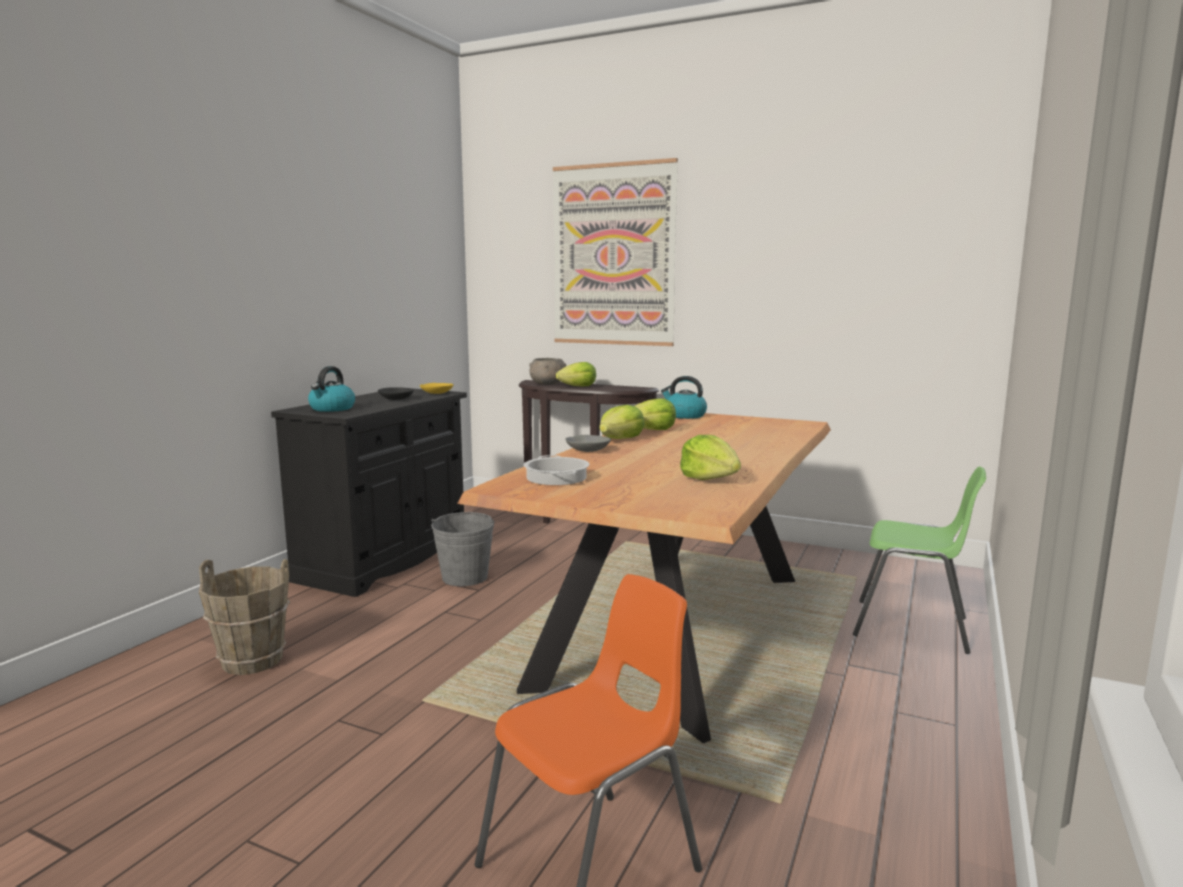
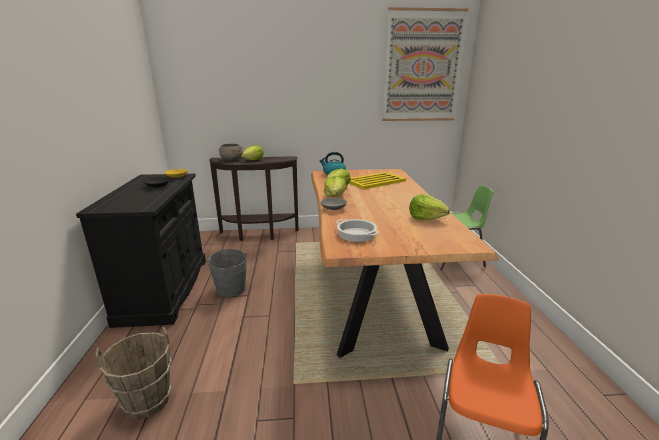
camera: 30 degrees left, 10 degrees up
kettle [308,366,355,412] -> none
picture [553,158,678,346] -> picture moved to [382,7,468,121]
none -> yellow tray [349,172,406,189]

